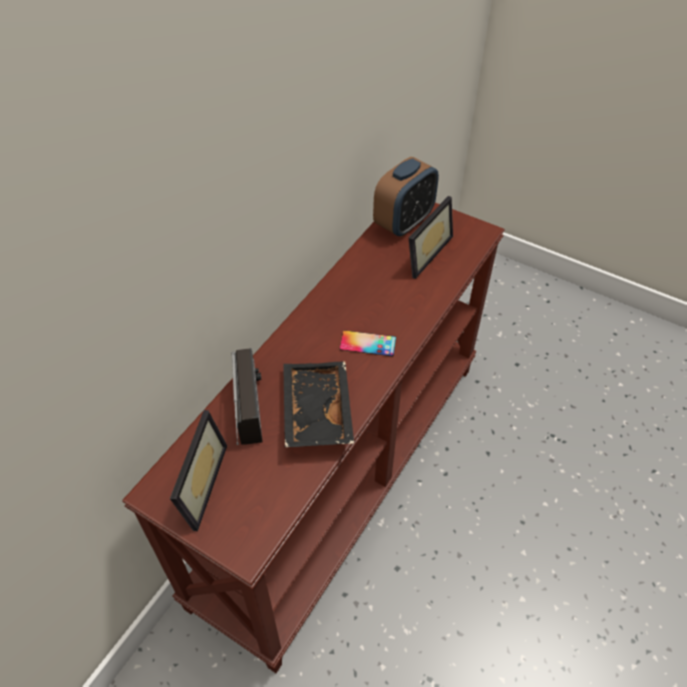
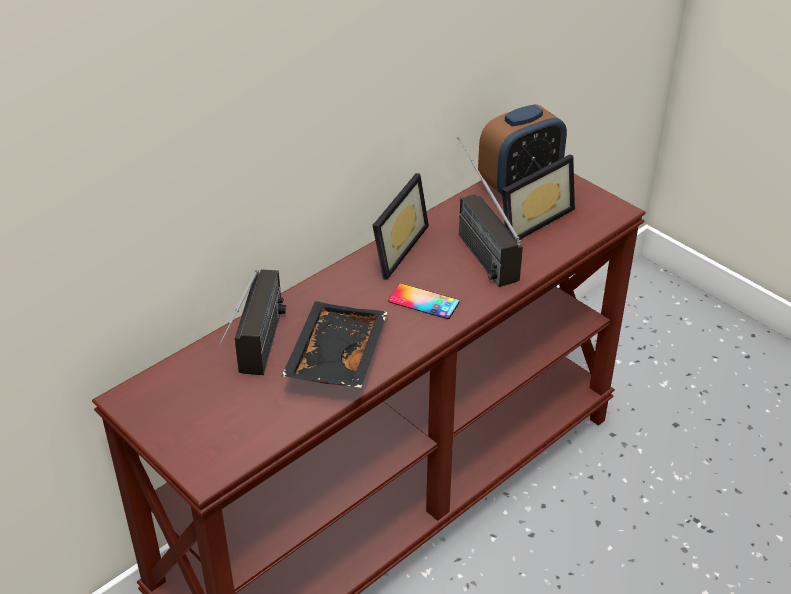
camera: 15 degrees right, 10 degrees down
picture frame [170,410,227,531] -> picture frame moved to [372,173,429,280]
none -> radio [457,137,523,287]

